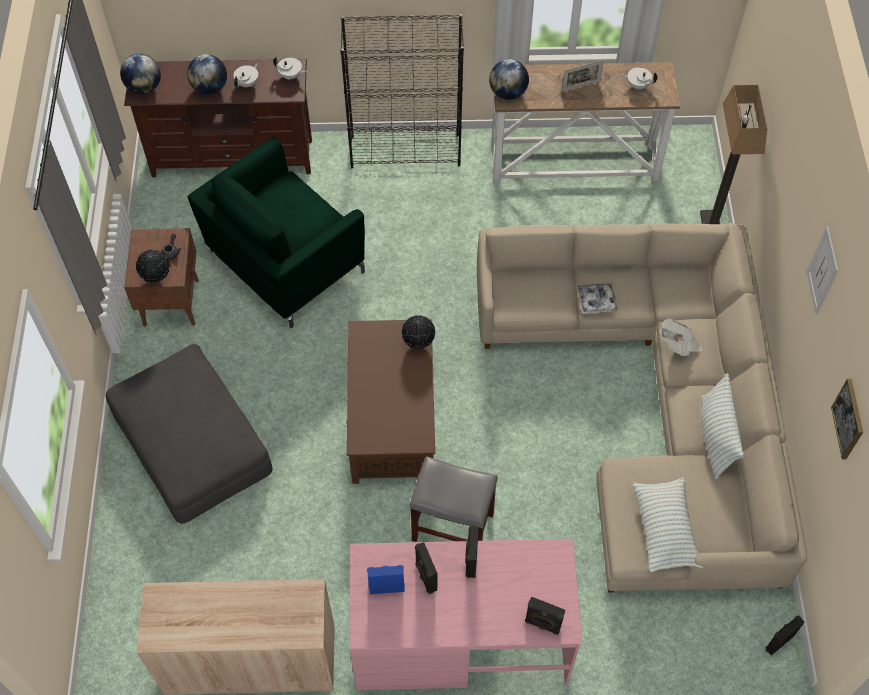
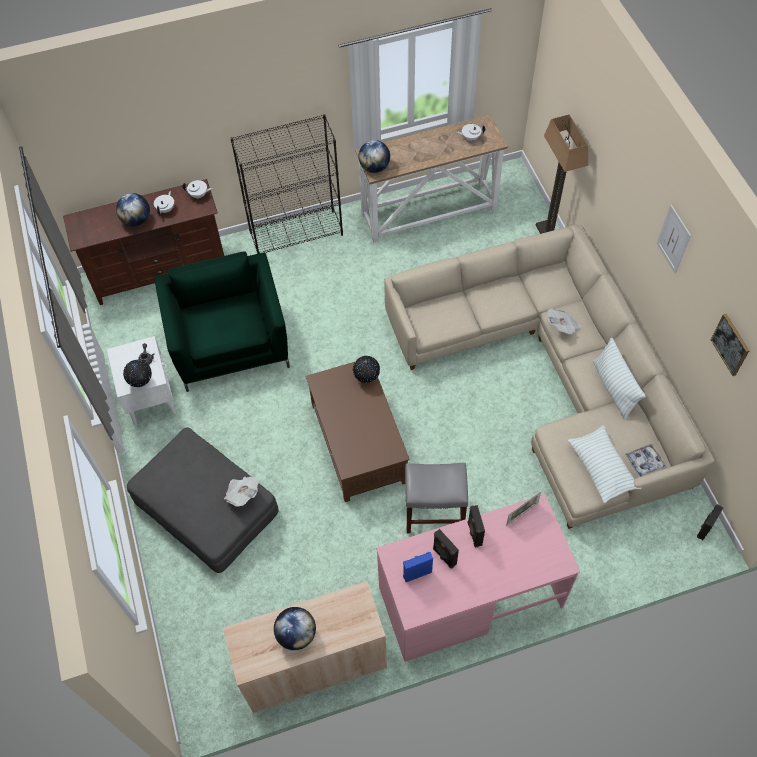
camera: 15 degrees left, 0 degrees up
globe [120,54,161,94] -> globe moved to [274,607,316,650]
brown nightstand [124,228,199,327] -> white nightstand [107,336,176,425]
green armchair [188,137,365,328] -> green armchair turned 135 degrees clockwise [154,251,290,392]
black speaker [525,596,565,635] -> none
picture frame [562,60,604,92] -> picture frame moved to [506,491,542,526]
tray [578,283,618,314] -> tray moved to [625,444,667,477]
none -> newspaper [224,476,259,507]

